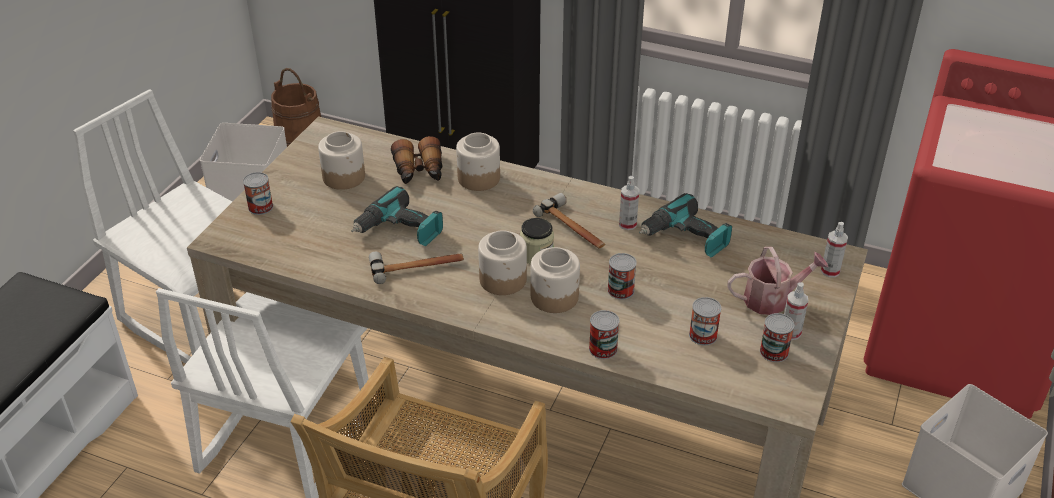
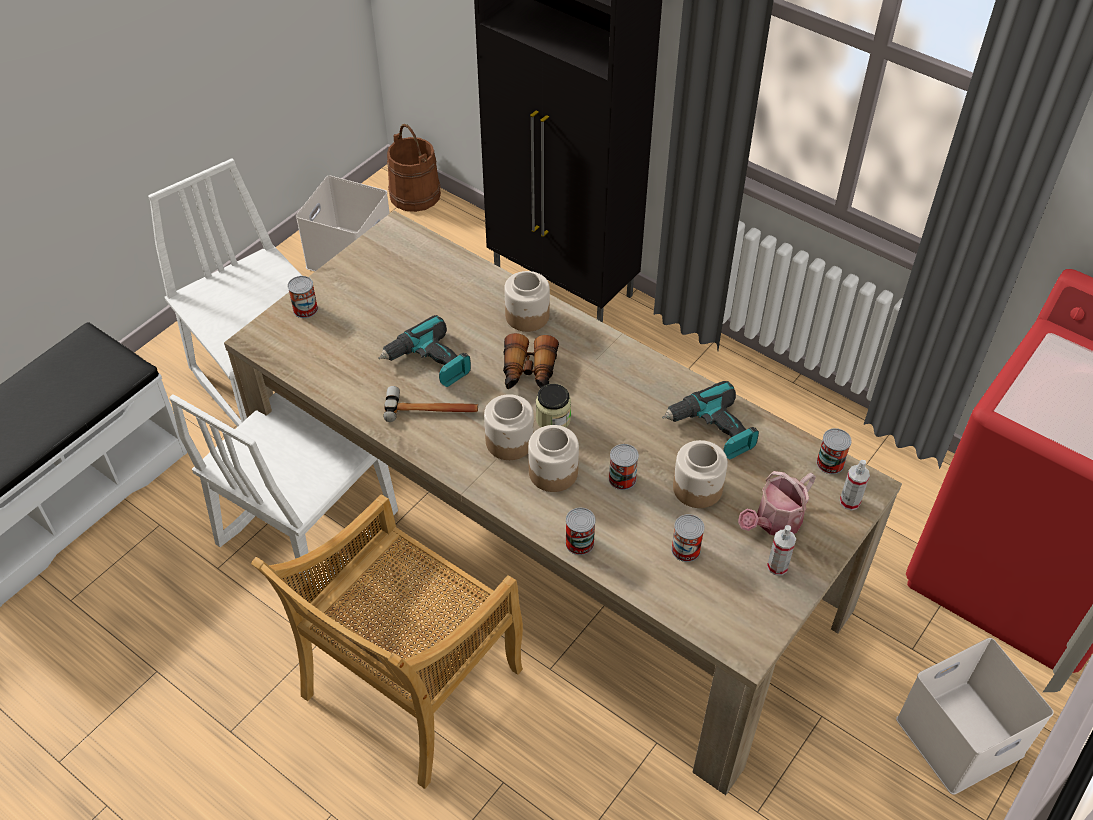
camera: 15 degrees right, 10 degrees up
jar [318,131,365,190] -> jar moved to [673,440,728,508]
binoculars [391,136,442,184] -> binoculars moved to [503,333,559,389]
hammer [533,193,605,248] -> none
spray bottle [619,176,639,230] -> none
watering can [727,247,828,315] -> watering can turned 135 degrees clockwise [738,471,816,536]
can [760,313,795,362] -> can moved to [816,428,852,474]

